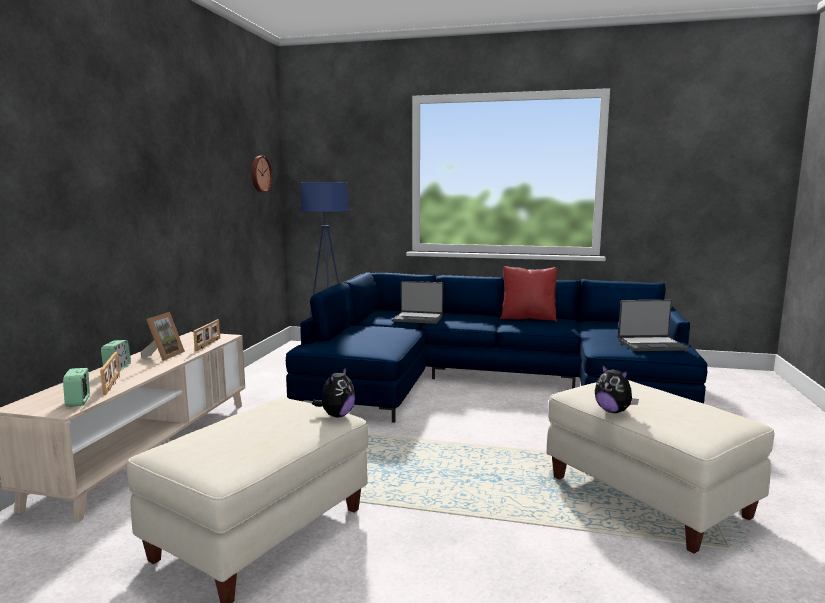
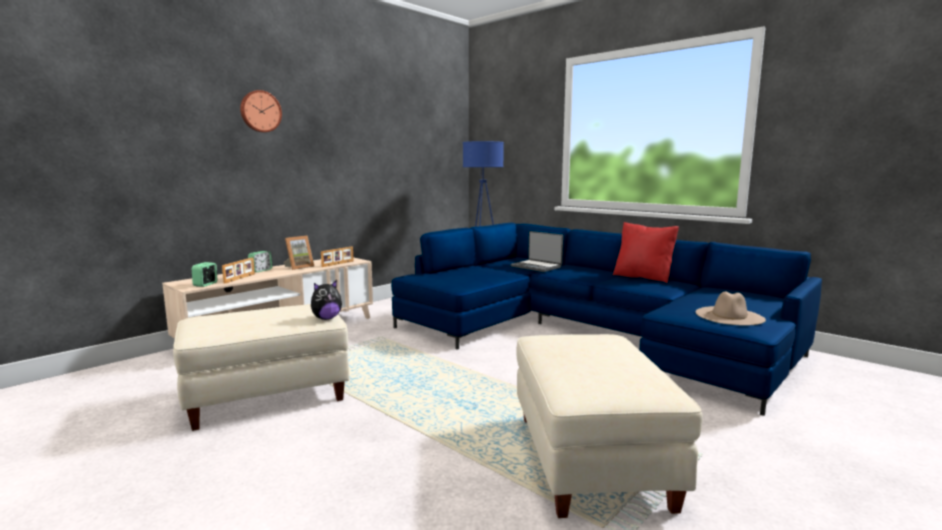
camera: 30 degrees right, 0 degrees up
wall clock [251,156,273,193] -> wall clock moved to [240,90,282,132]
plush toy [595,364,639,413] -> none
laptop [618,300,688,351] -> beige hat [696,291,766,325]

